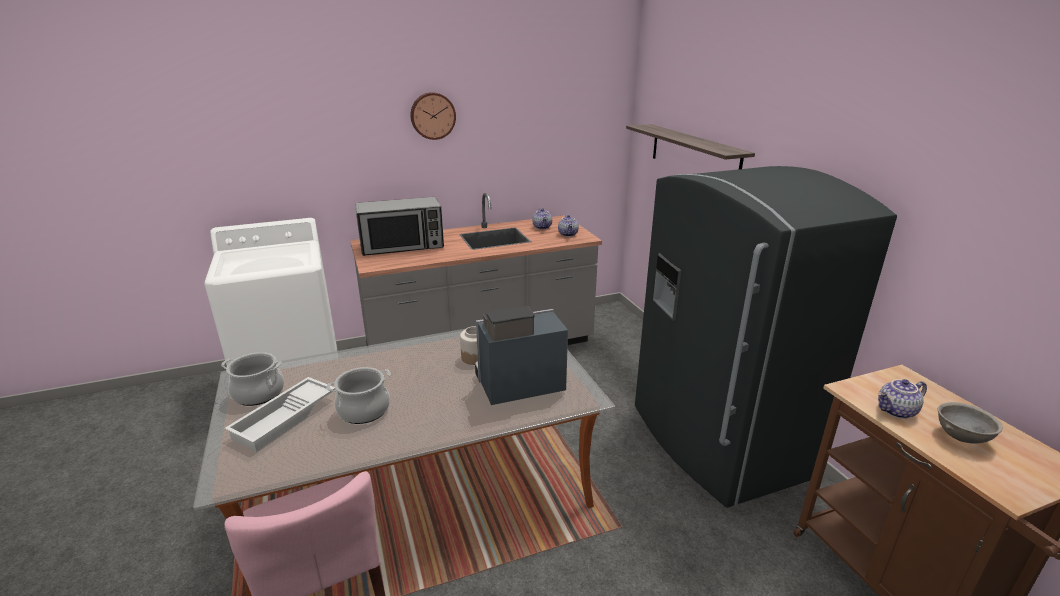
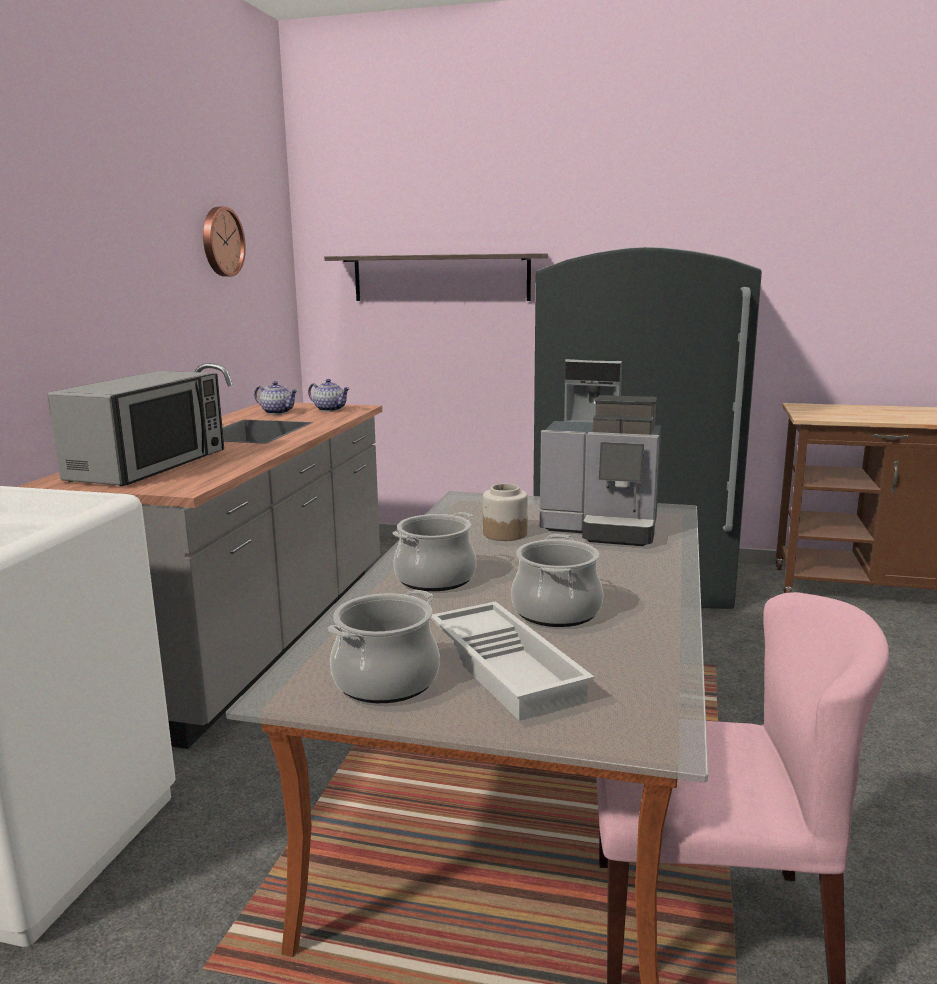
camera: 55 degrees left, 10 degrees down
wall clock [410,92,456,140] -> wall clock moved to [203,207,246,277]
coffee machine [475,306,568,405] -> coffee machine turned 90 degrees counterclockwise [540,395,661,546]
teapot [878,379,927,419] -> none
grey bowl [938,402,1003,444] -> none
none -> cooking pot [392,512,476,591]

